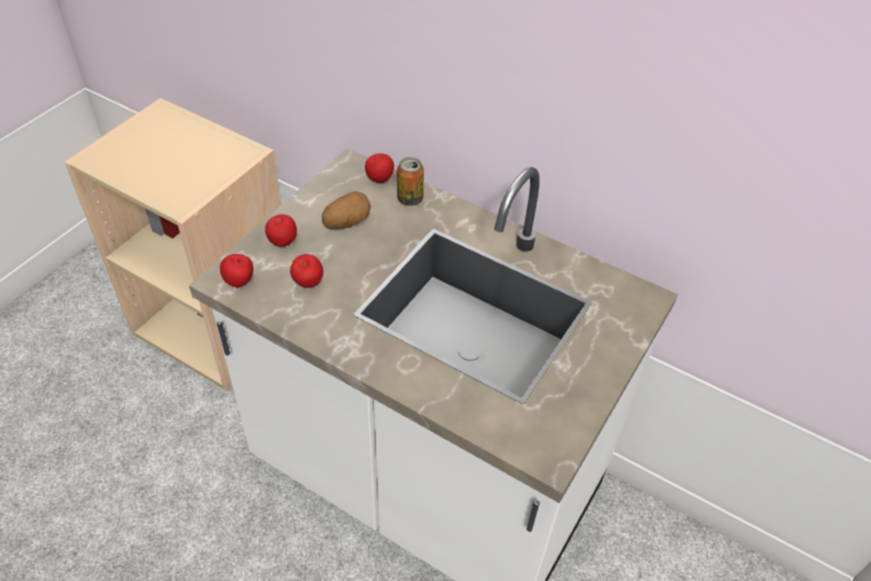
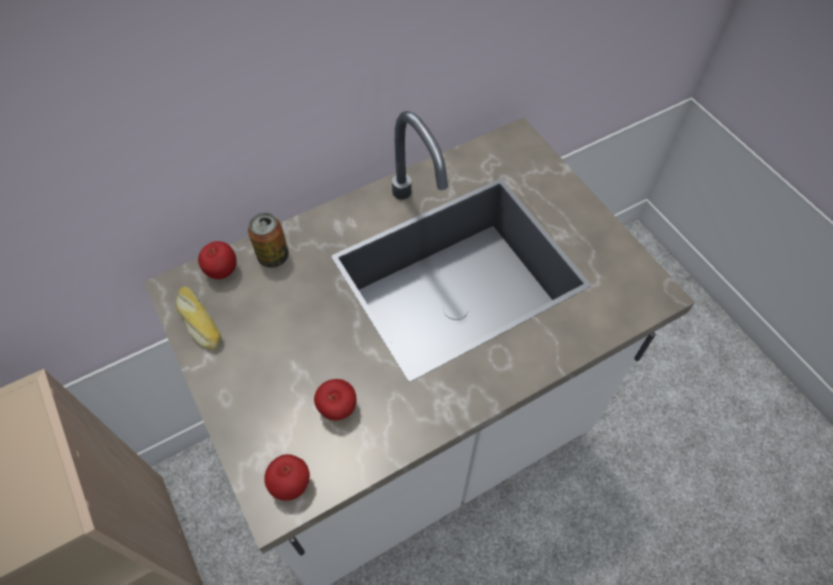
camera: 60 degrees left, 10 degrees up
apple [265,214,297,247] -> none
potato [322,191,371,229] -> none
none -> bread [176,286,221,350]

